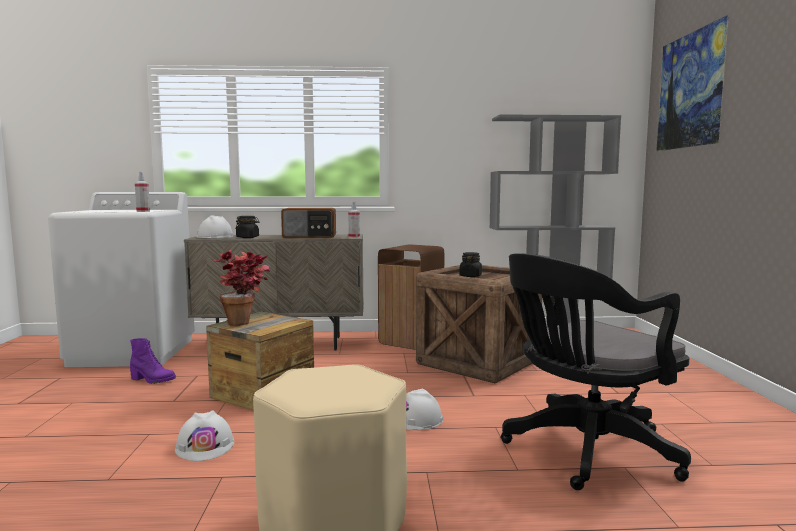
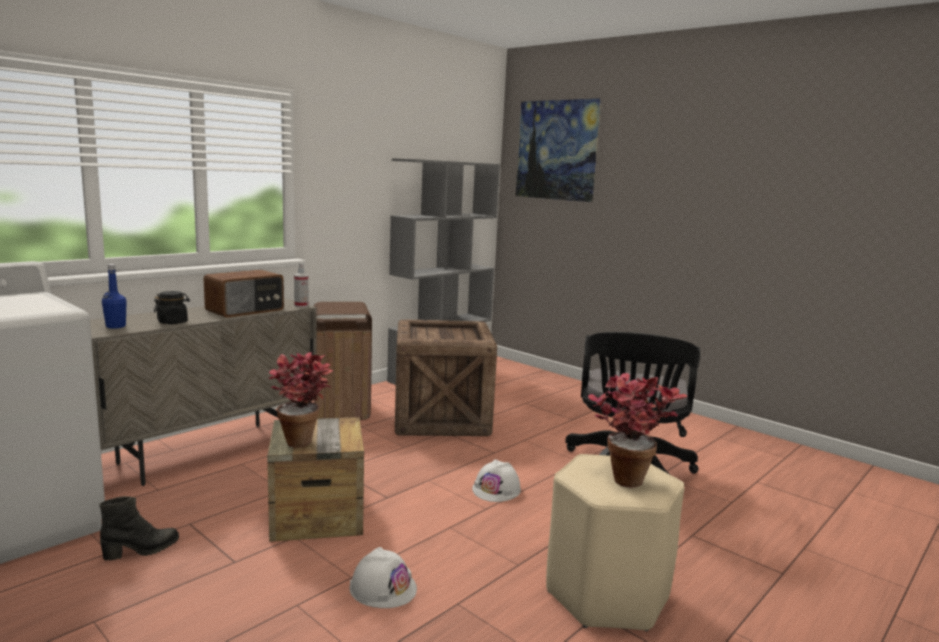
camera: 45 degrees left, 5 degrees up
purple boot [130,338,176,384] -> black boot [99,496,179,561]
spray bottle [135,172,150,212] -> none
white hard hat [196,215,233,238] -> blue bottle [102,264,126,329]
black jar [459,252,482,277] -> none
none -> potted plant [588,373,687,488]

